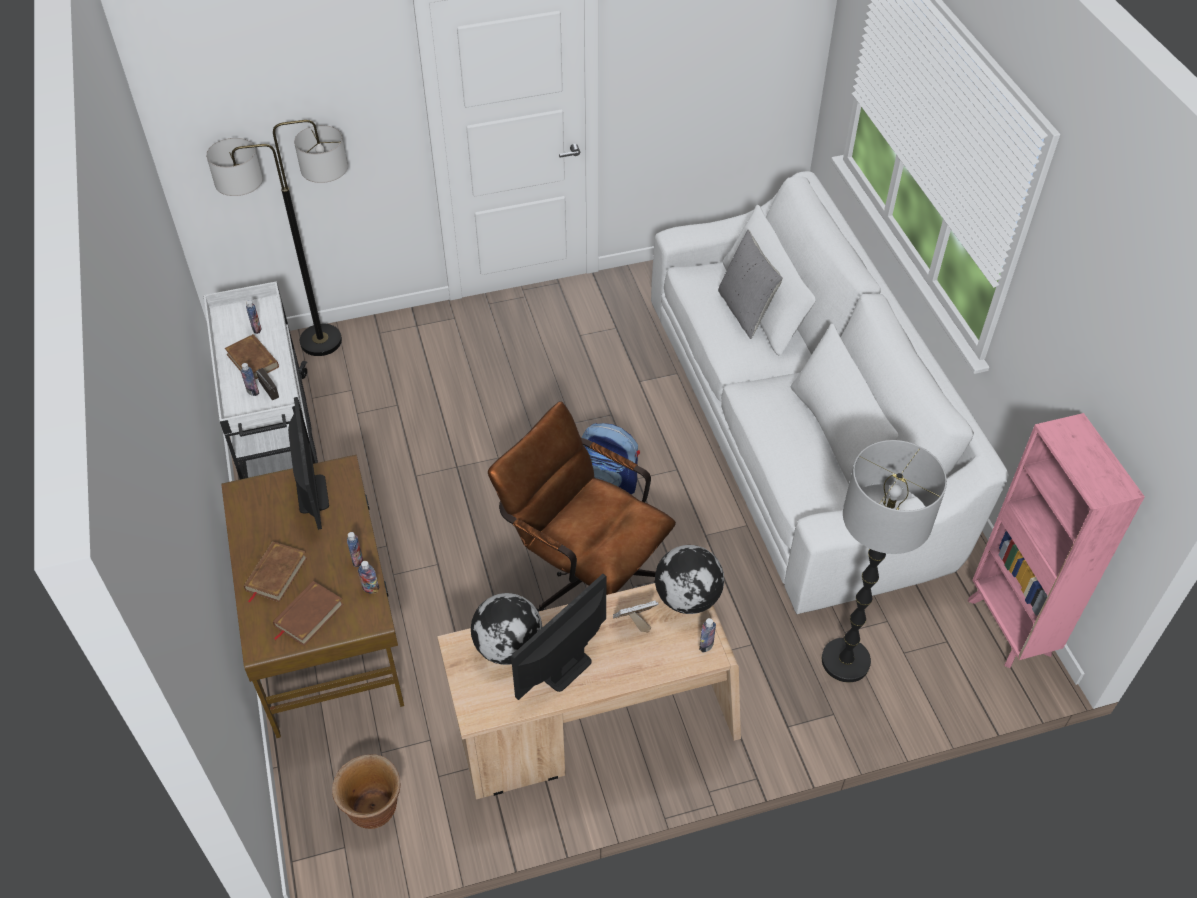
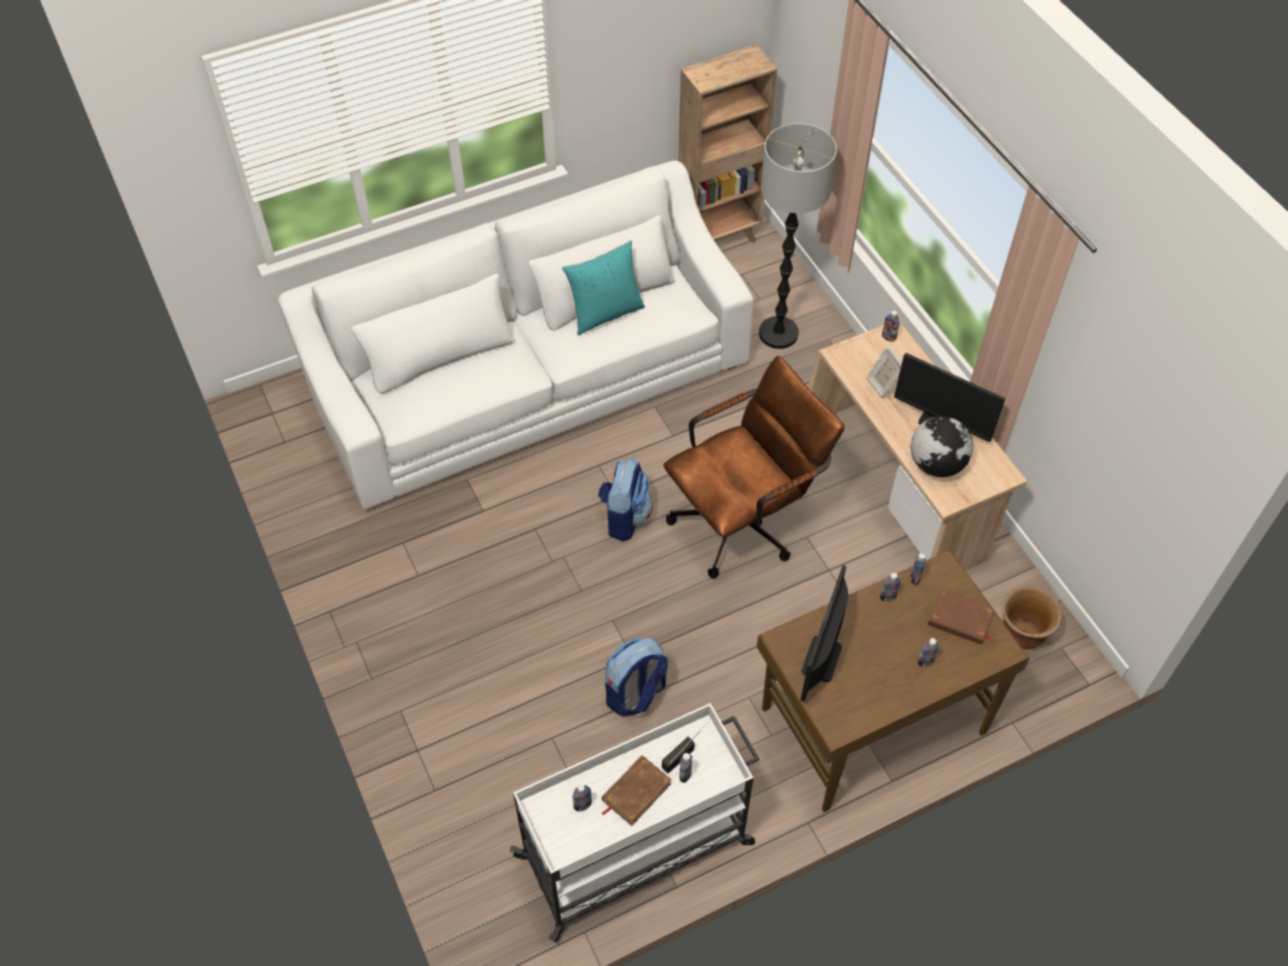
camera: 100 degrees left, 5 degrees up
floor lamp [206,120,348,356] -> none
brown book [243,541,307,603] -> bottle [917,638,939,667]
monitor [288,397,329,530] -> monitor turned 45 degrees counterclockwise [800,565,848,702]
brown office chair [488,401,676,612] -> brown office chair turned 150 degrees counterclockwise [664,356,845,579]
globe [655,545,724,614] -> none
grey pillow [718,230,783,339] -> none
pink bookcase [968,413,1145,668] -> brown bookcase [678,45,777,243]
none -> turquoise pillow [562,240,645,335]
none -> backpack [605,638,668,716]

